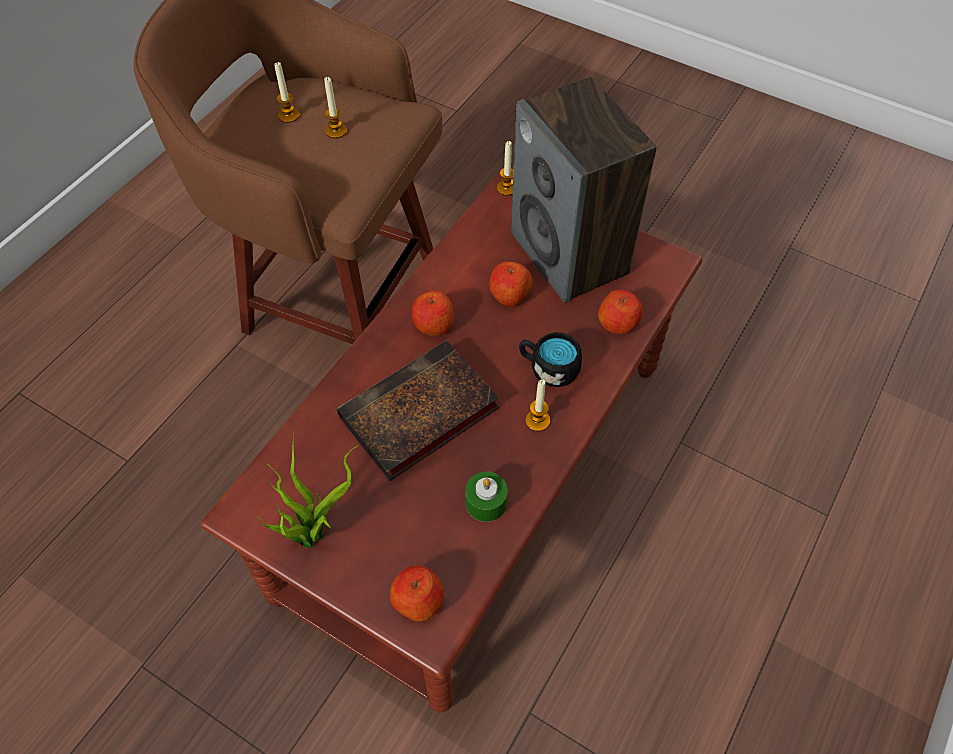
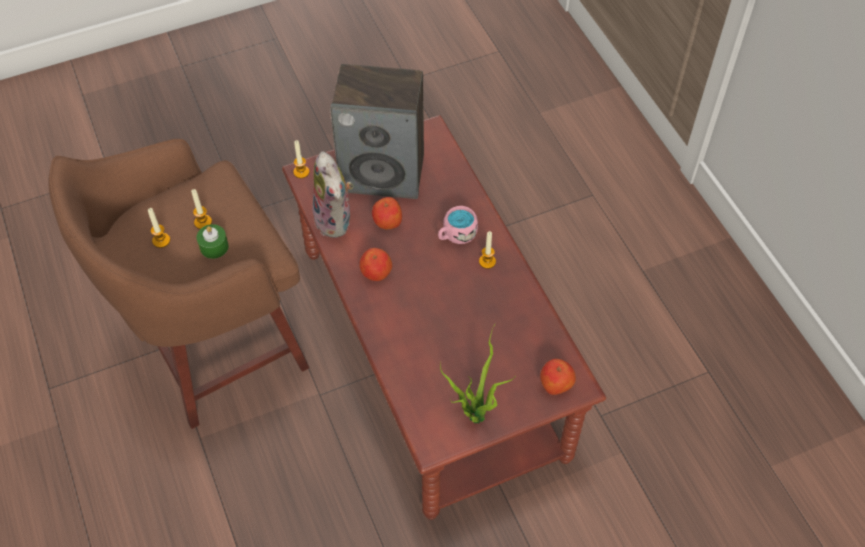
camera: 55 degrees left, 0 degrees up
book [337,340,499,481] -> none
green candle [465,471,508,522] -> green candle moved to [196,224,229,259]
black mug [519,332,582,387] -> pink mug [438,206,478,244]
apple [598,290,643,334] -> none
none -> plush toy [312,151,354,238]

